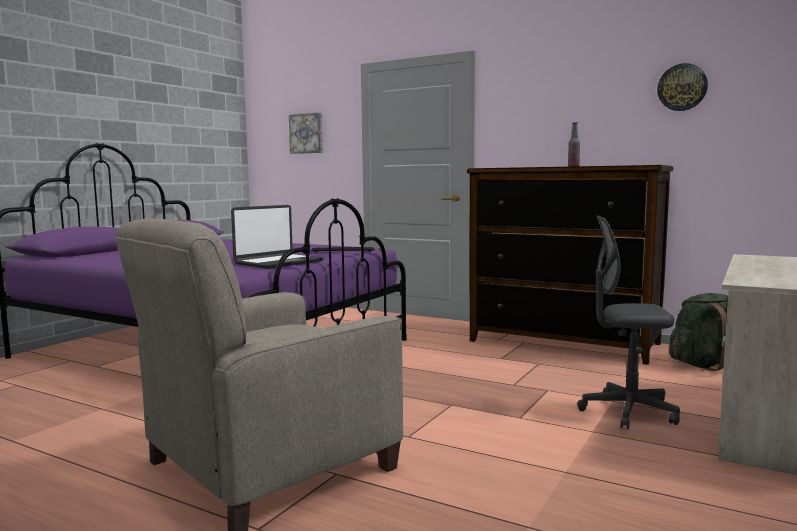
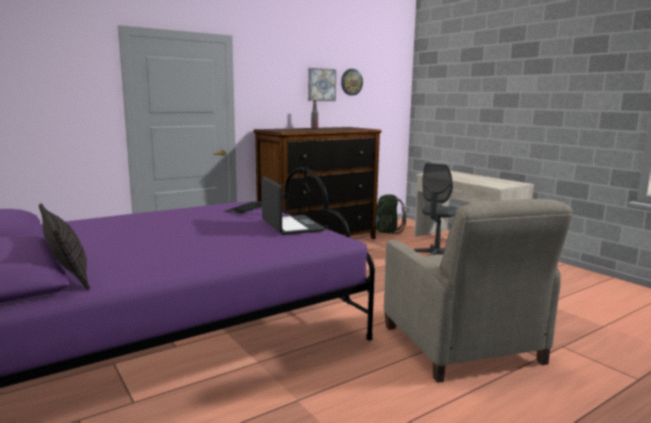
camera: 65 degrees left, 5 degrees up
picture [289,113,323,154] -> picture moved to [308,68,336,101]
none -> pillow [39,203,90,290]

